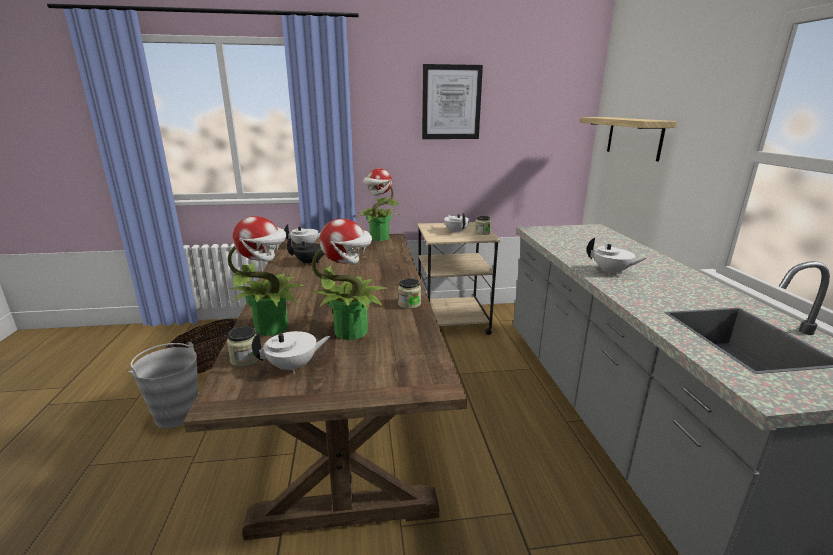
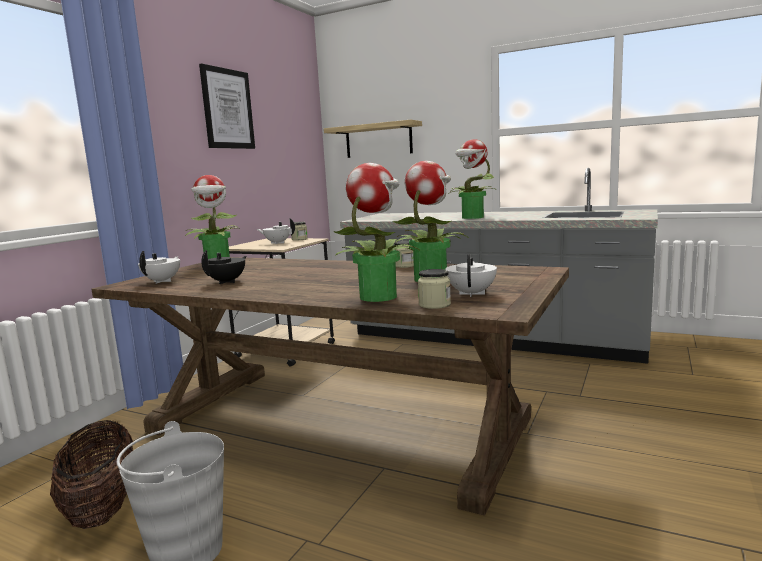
camera: 55 degrees left, 10 degrees down
white teapot [587,238,647,275] -> potted plant [448,139,495,219]

